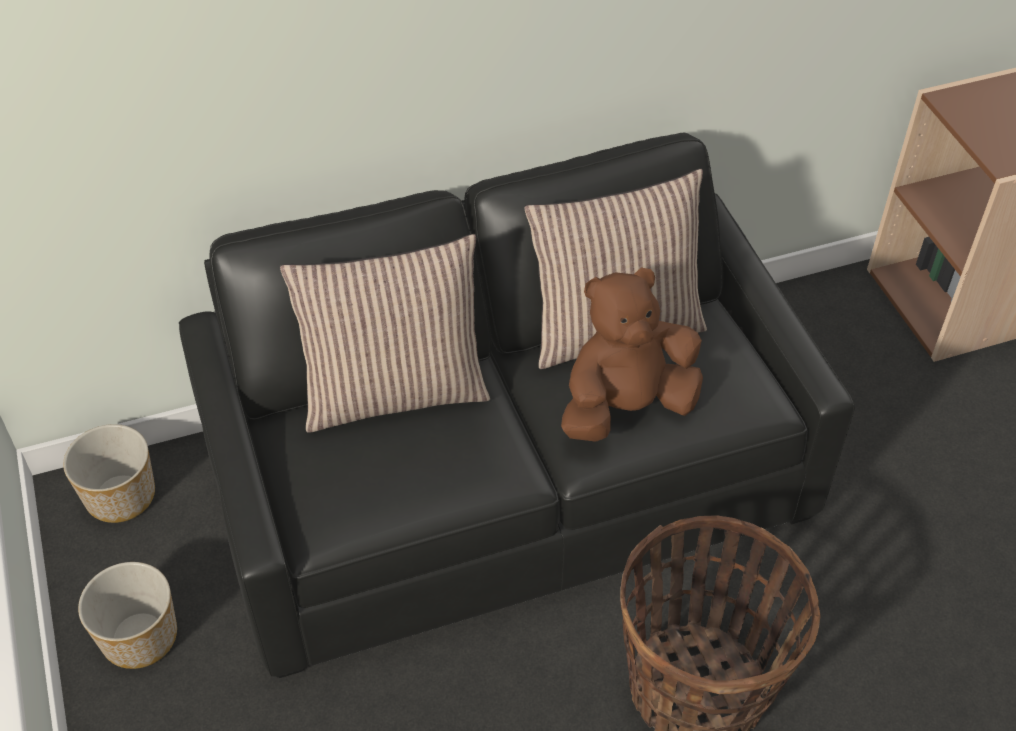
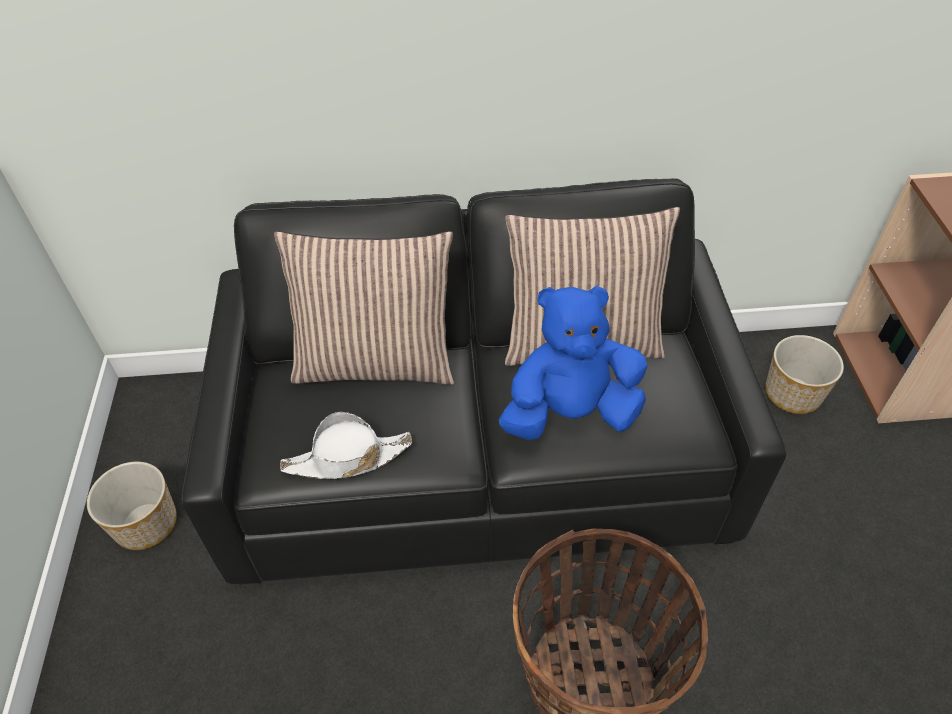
camera: 15 degrees right, 0 degrees up
planter [63,424,155,523] -> planter moved to [765,335,844,414]
brown plush toy [561,267,703,442] -> blue plush toy [499,286,647,440]
none -> white hat [280,412,412,479]

